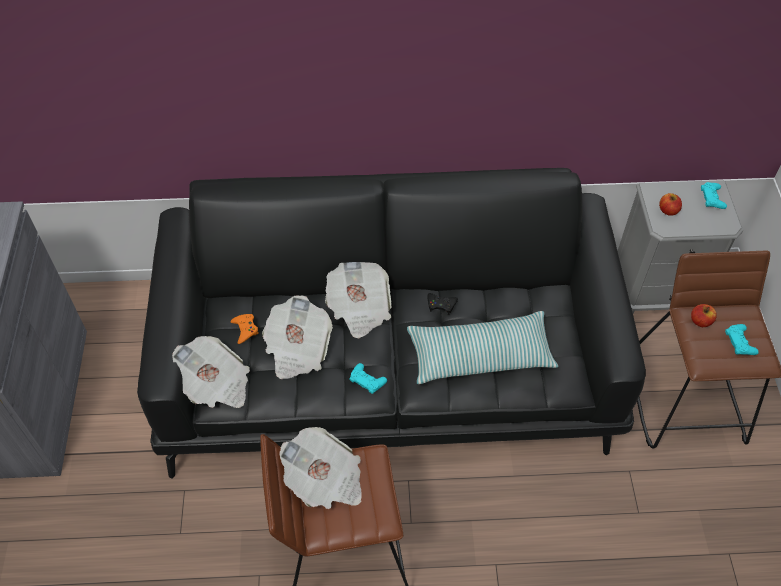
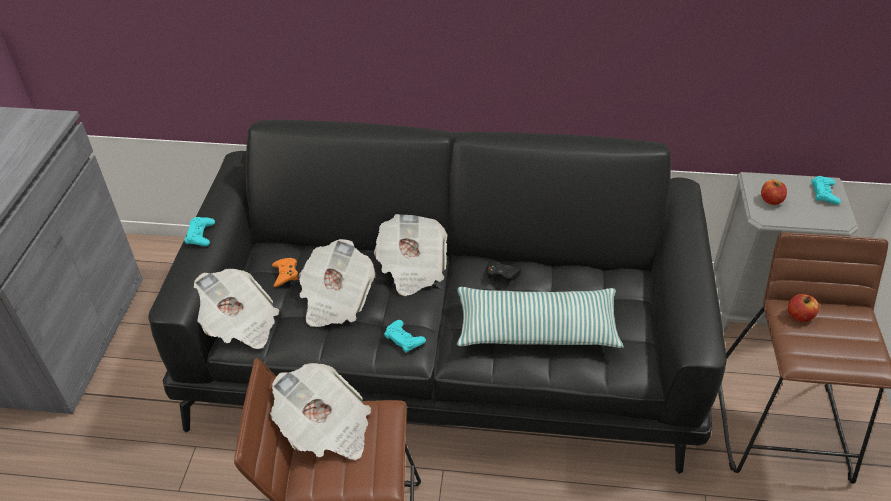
camera: 10 degrees right, 10 degrees down
turquoise game controller [725,324,759,355] -> turquoise game controller moved to [184,217,215,246]

